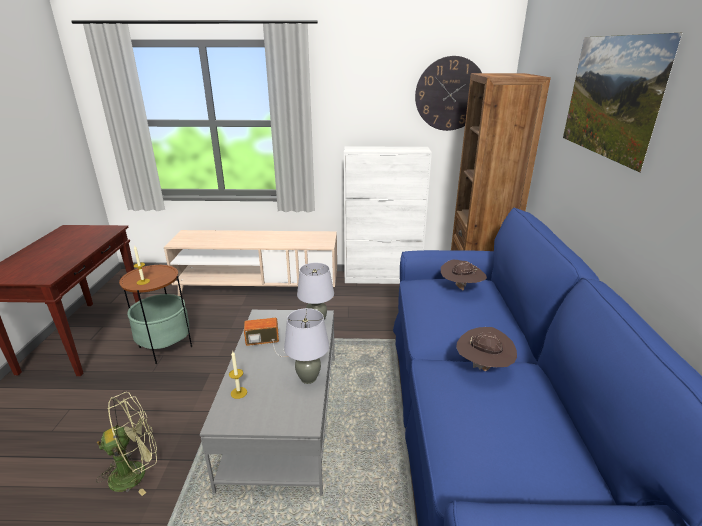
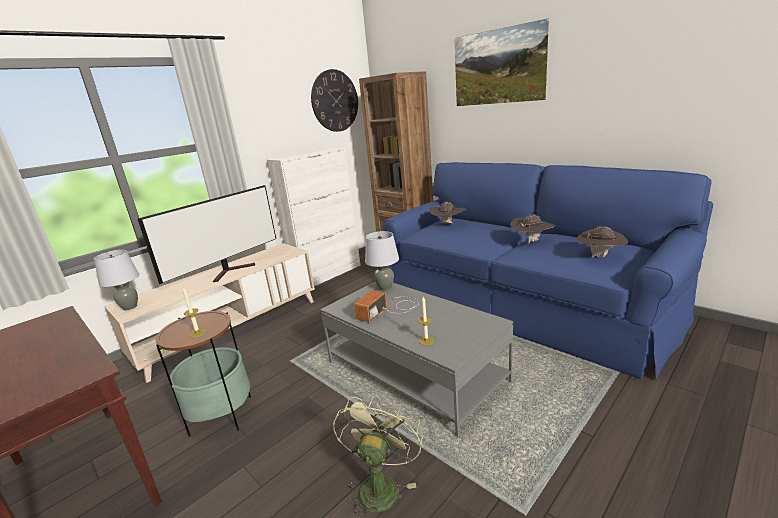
camera: 45 degrees left, 5 degrees down
grey table lamp [284,308,329,384] -> grey table lamp moved to [94,250,139,311]
none -> television [138,185,276,284]
none -> brown hat [577,226,628,258]

